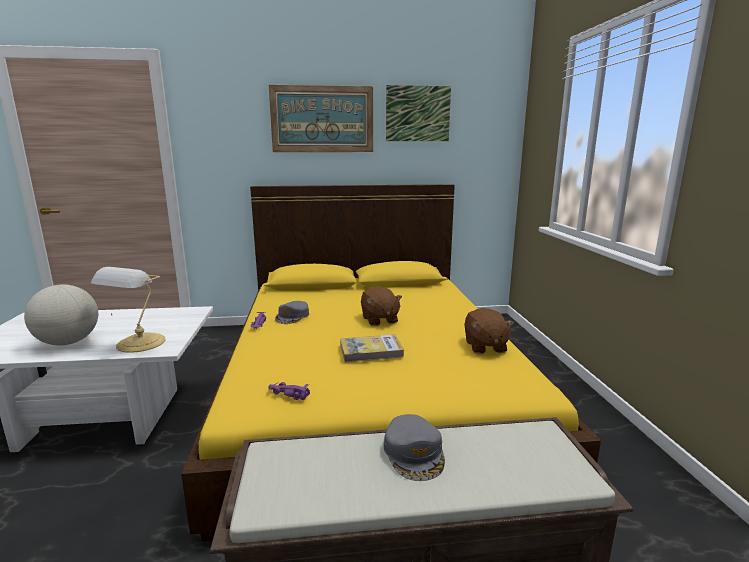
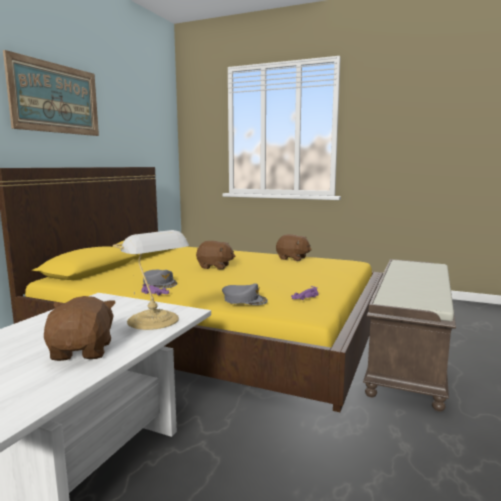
camera: 60 degrees left, 5 degrees down
globe [24,284,98,345] -> brown plush toy [44,296,116,361]
book [340,334,404,362] -> none
grey cap [384,414,445,481] -> grey cap moved to [222,283,268,305]
picture [386,85,451,141] -> none

